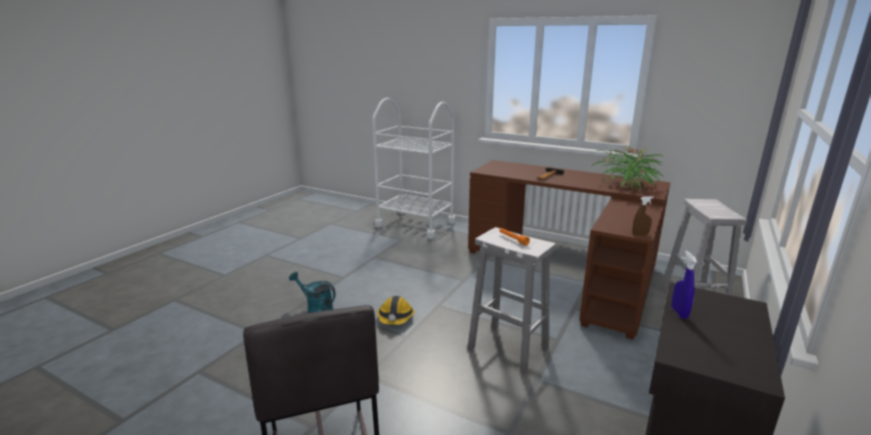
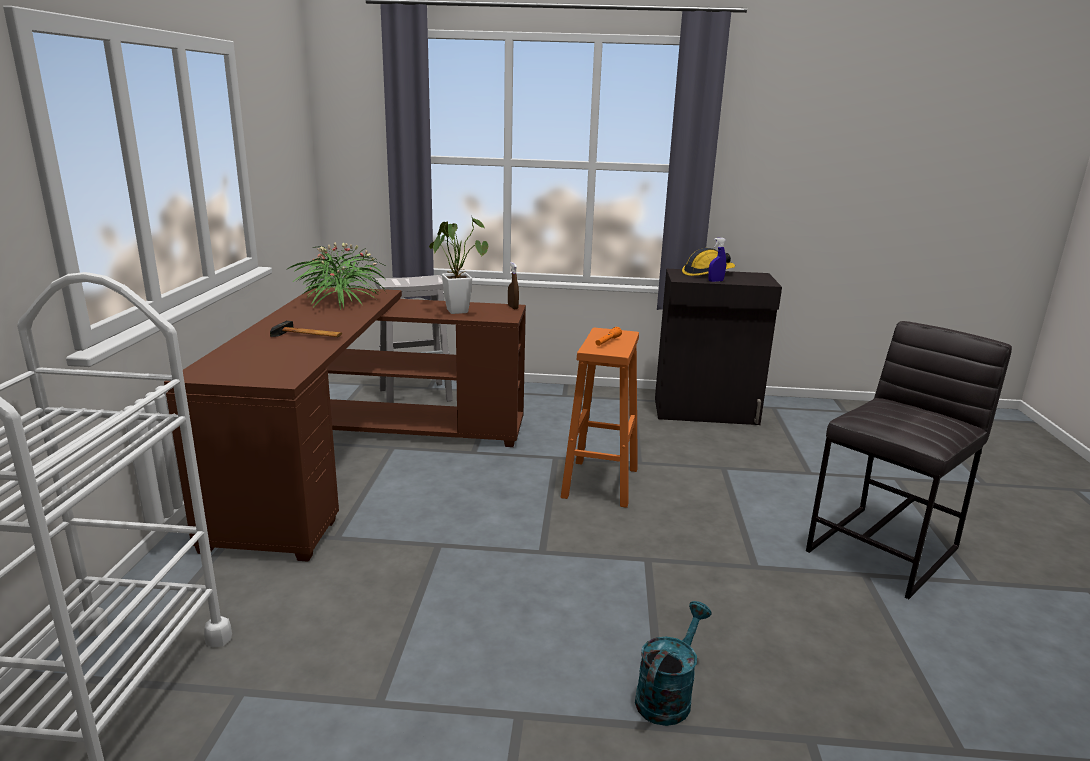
camera: 115 degrees left, 0 degrees up
turquoise watering can [289,272,336,313] -> turquoise watering can turned 150 degrees counterclockwise [635,601,712,726]
hard hat [377,296,415,325] -> hard hat moved to [682,248,735,276]
white stool [467,227,556,374] -> orange stool [561,328,639,508]
none -> potted plant [429,215,488,314]

